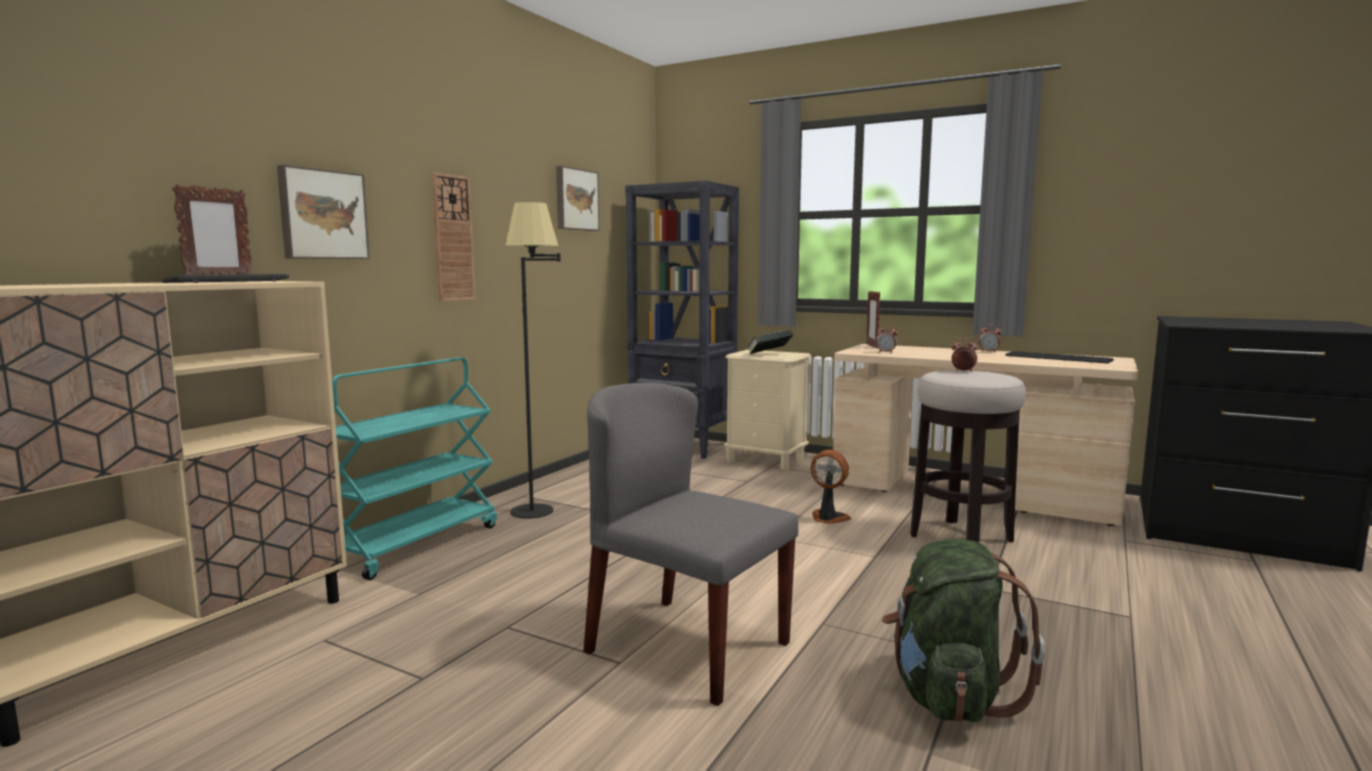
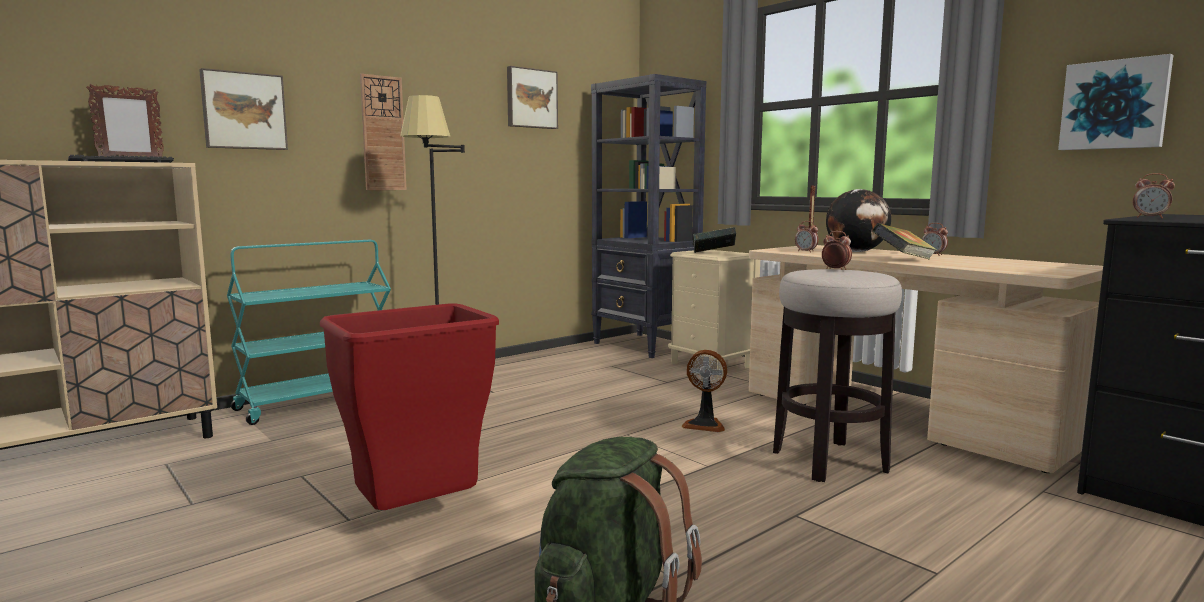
camera: 20 degrees right, 0 degrees up
grey chair [583,383,798,706] -> red trash can [320,303,499,510]
fan [811,449,852,524] -> fan turned 150 degrees clockwise [681,350,727,432]
keyboard [1006,351,1114,363] -> none
none -> globe [826,189,891,252]
none -> book [872,223,937,260]
none -> picture [1058,54,1173,150]
none -> alarm clock [1133,173,1175,218]

